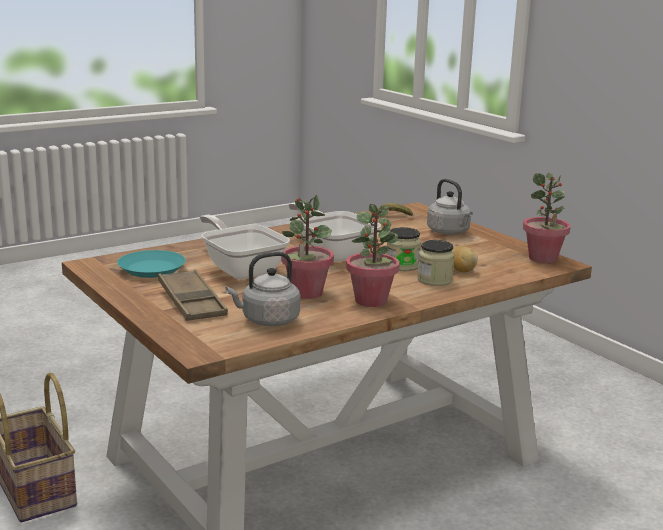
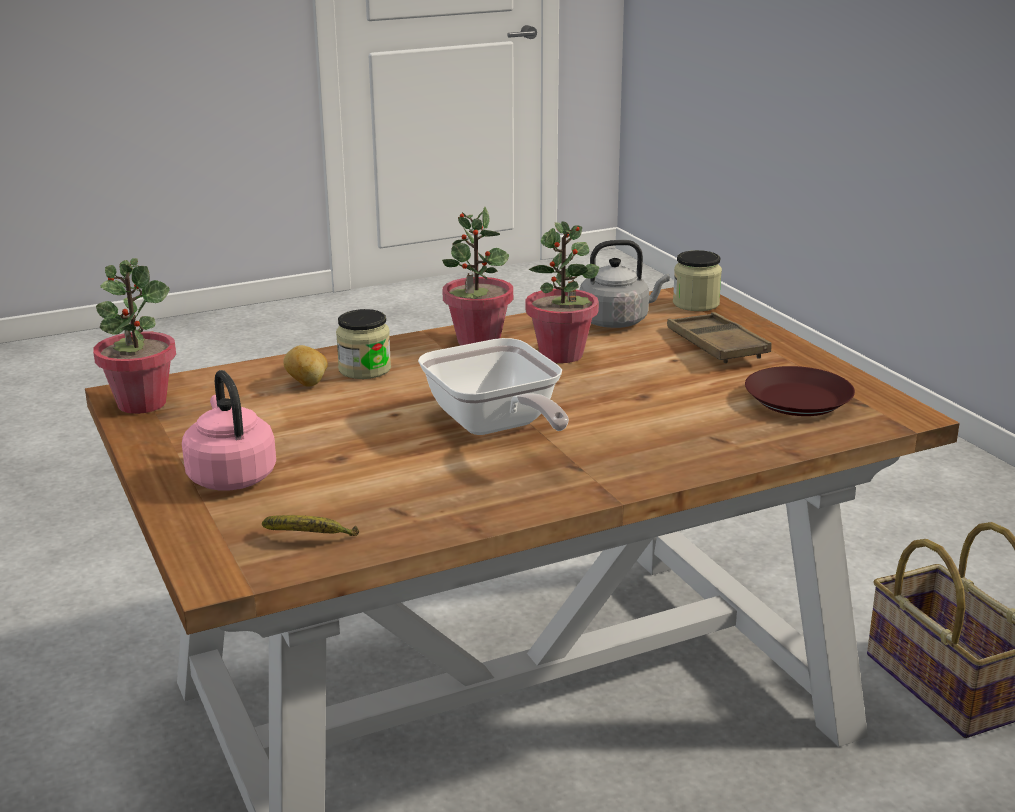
camera: 170 degrees left, 5 degrees up
turquoise plate [117,250,186,278] -> brown plate [745,366,855,416]
frying pan [200,215,290,280] -> none
jar [386,227,421,271] -> jar moved to [673,250,722,311]
grey kettle [427,179,473,235] -> pink kettle [182,370,276,490]

